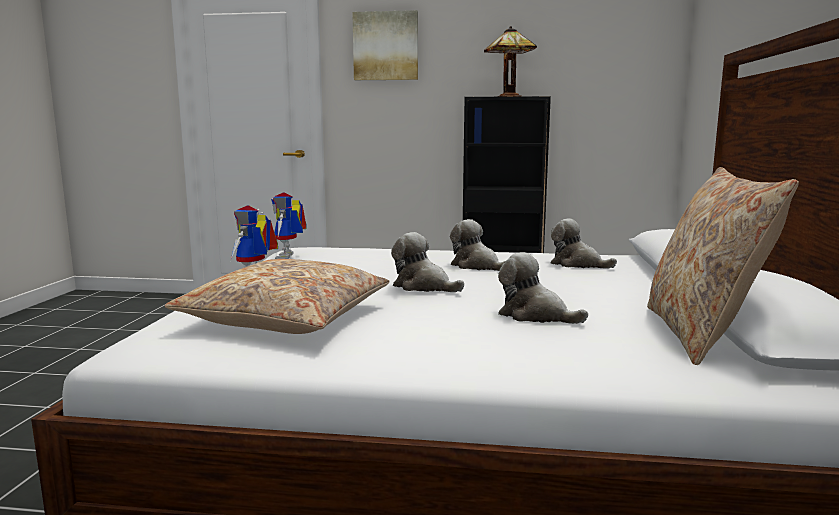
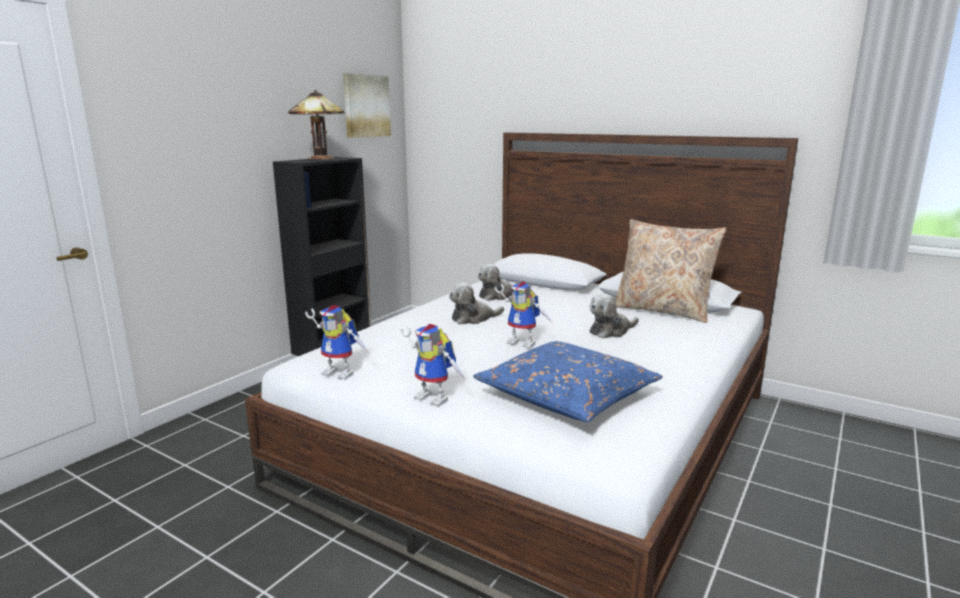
camera: 65 degrees left, 5 degrees up
beige pillow [165,259,389,334] -> blue pillow [473,341,663,422]
picture [352,10,418,80] -> picture moved to [343,73,391,138]
plush toy [391,232,464,292] -> toy robot [495,281,555,348]

